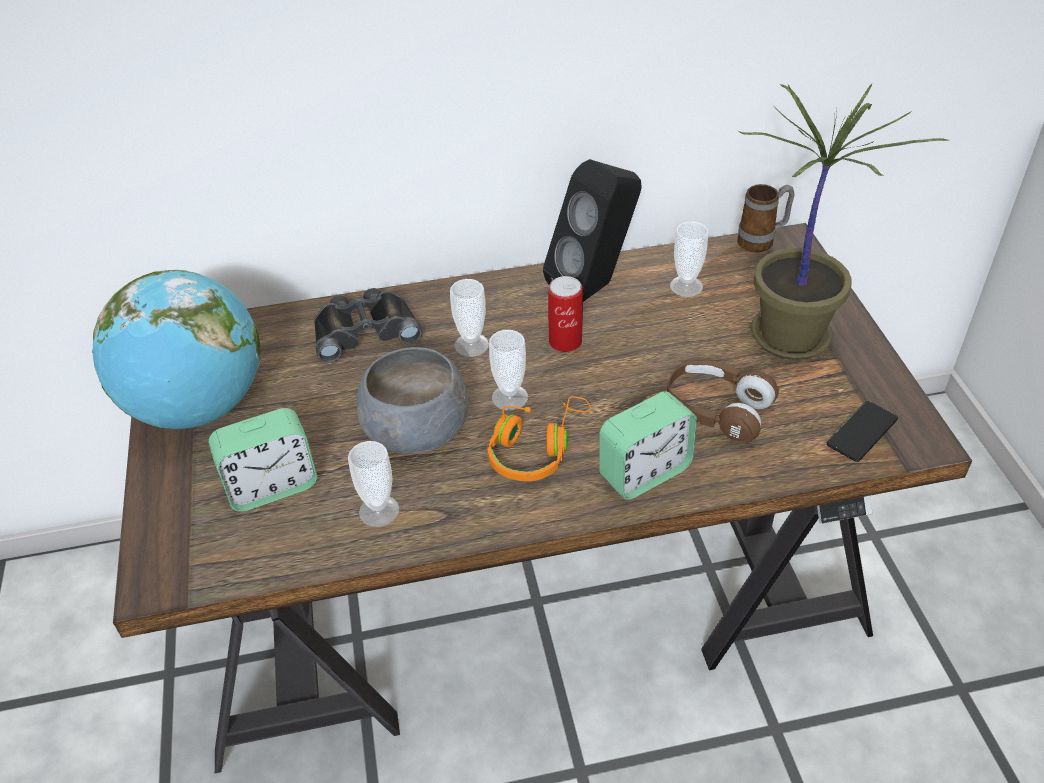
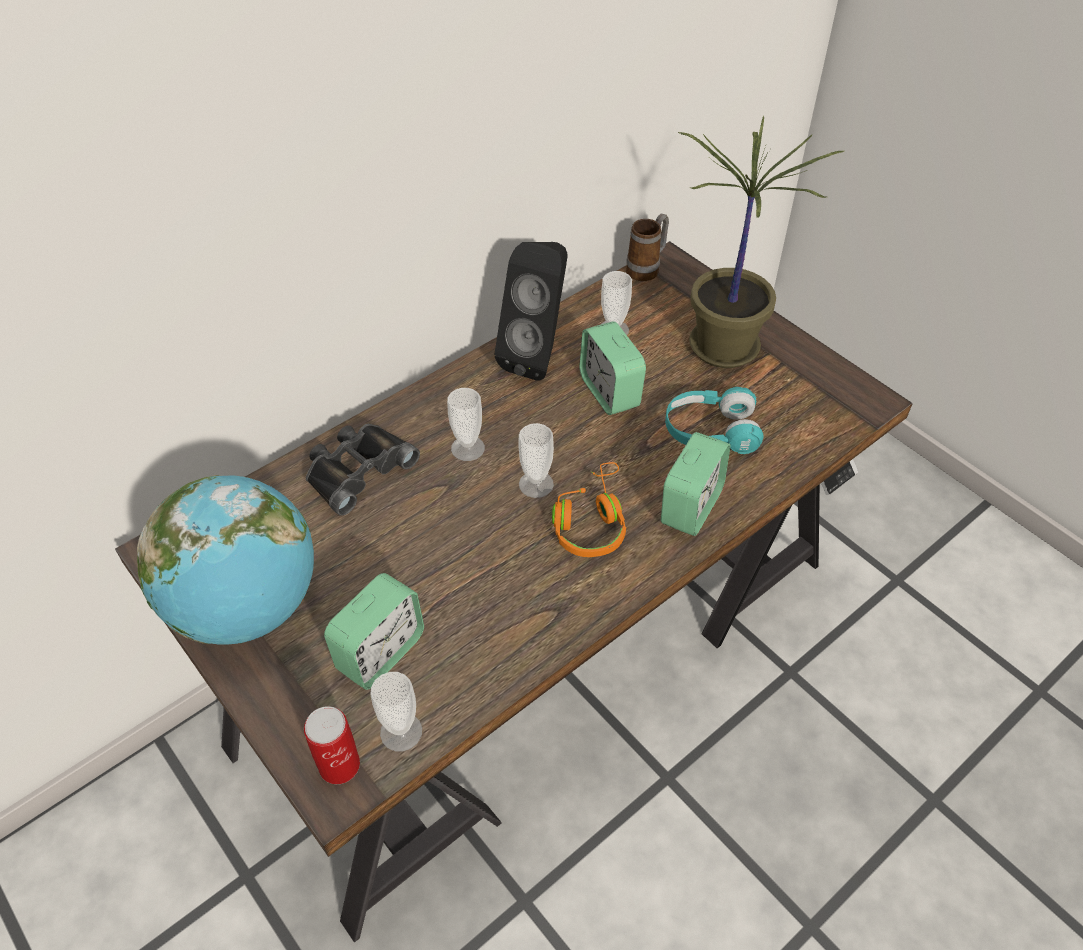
camera: 30 degrees left, 5 degrees up
cup [348,441,400,527] -> cup moved to [370,672,422,751]
grey bowl [357,347,468,454] -> none
can [548,276,583,352] -> can moved to [304,706,360,784]
brown headphones [667,361,779,444] -> turquoise headphones [665,387,764,454]
phone [826,401,898,462] -> none
none -> alarm clock [579,321,646,415]

